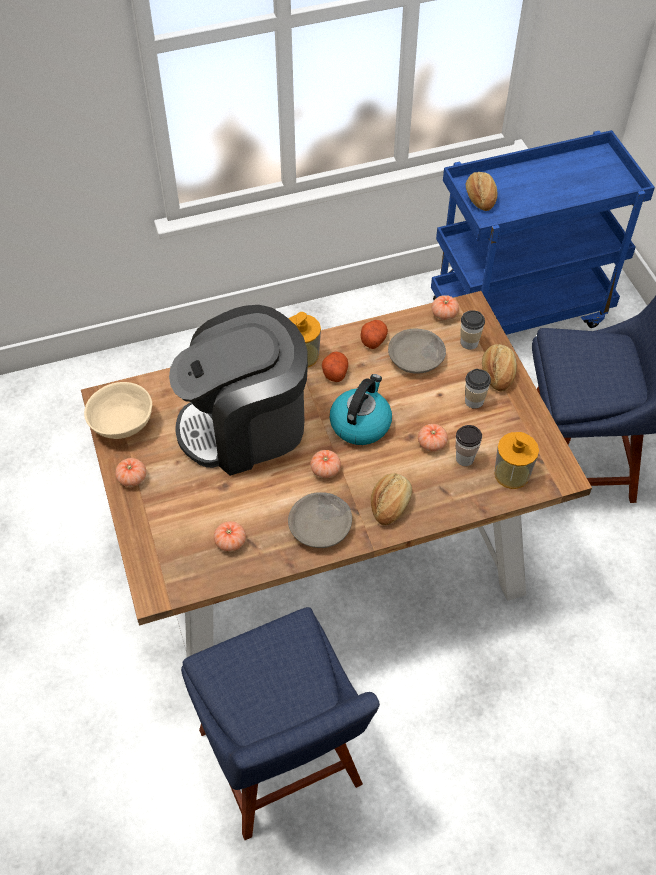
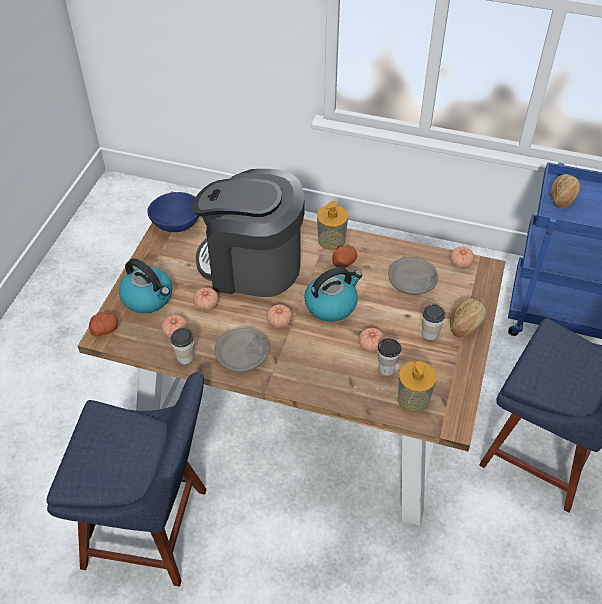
camera: 35 degrees right, 5 degrees down
beige bowl [84,382,152,439] -> blue bowl [147,192,199,232]
tomato [115,458,146,487] -> tomato moved to [193,287,219,310]
blue chair [181,607,380,840] -> blue chair turned 90 degrees counterclockwise [47,372,207,587]
potato [361,320,388,349] -> potato moved to [89,312,118,336]
bread [371,473,412,526] -> none
cup [460,310,485,350] -> cup moved to [170,328,194,364]
none -> kettle [119,258,172,313]

